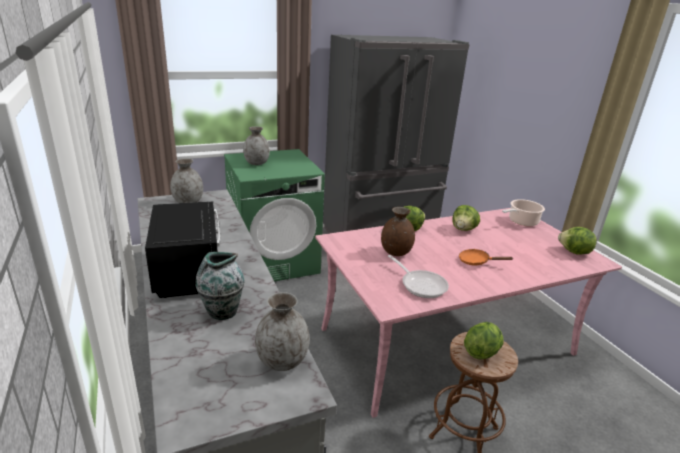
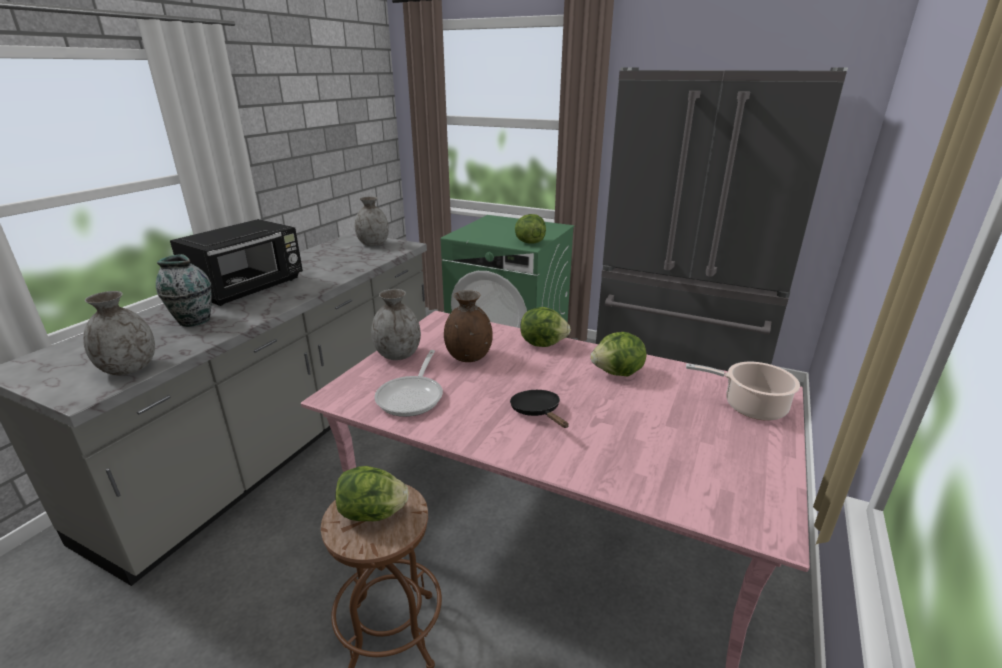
camera: 50 degrees right, 0 degrees up
grey vase [243,126,270,165] -> grey vase moved to [371,289,421,360]
orange frying pan [459,249,514,265] -> black frying pan [510,390,569,428]
lettuce [558,227,597,255] -> lettuce moved to [515,214,546,244]

